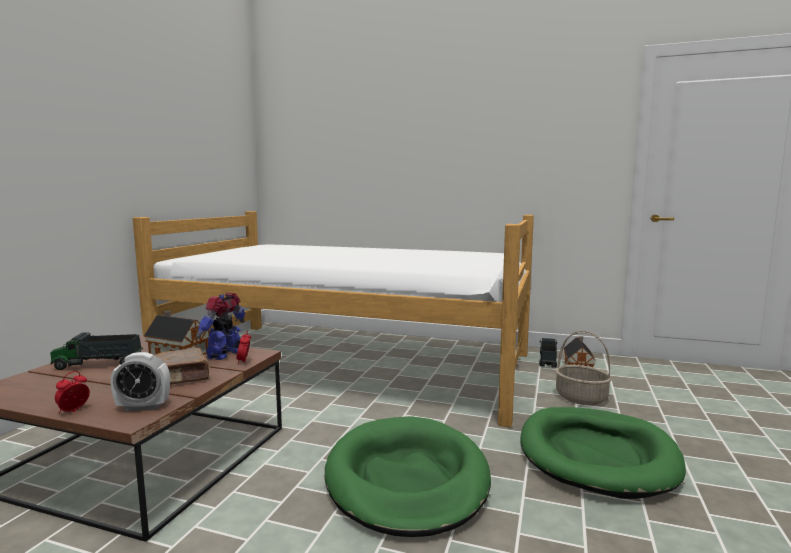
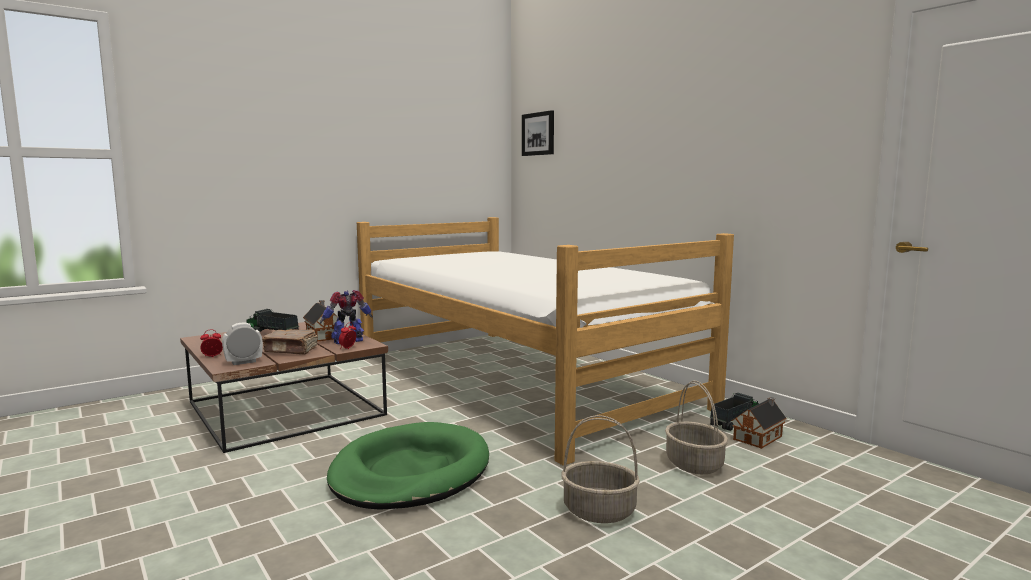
camera: 35 degrees right, 0 degrees up
alarm clock [111,352,170,411] -> alarm clock turned 120 degrees clockwise [222,322,263,365]
green dog bed [520,407,686,499] -> basket [561,415,640,523]
none -> picture [522,110,554,156]

